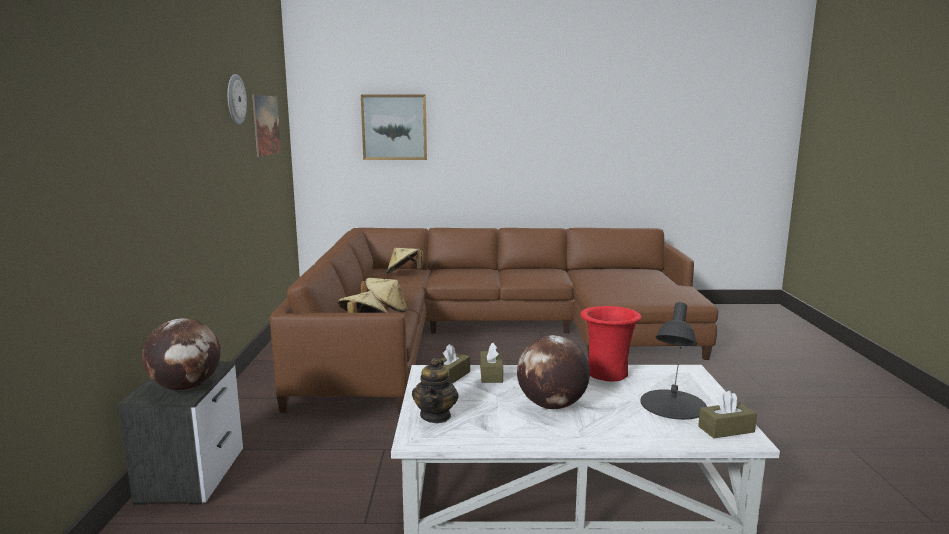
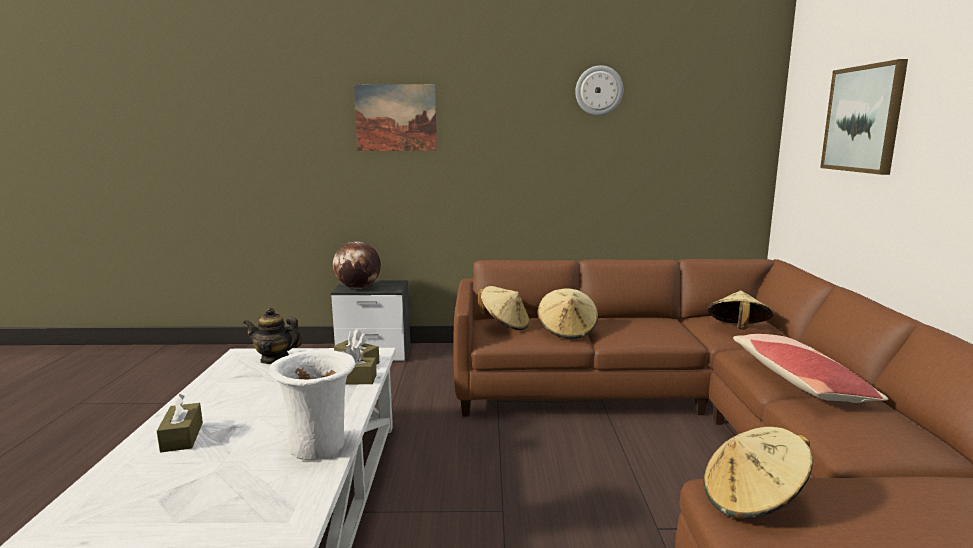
camera: 90 degrees right, 0 degrees up
picture [252,95,281,157] -> picture moved to [354,84,437,151]
globe [517,335,590,409] -> none
red vase [580,306,642,381] -> white vase [269,350,356,460]
black table lamp [641,302,707,420] -> none
brown tissue box [698,391,757,438] -> brown tissue box moved to [157,394,203,453]
none -> beige hat [703,427,813,519]
none -> pillow [733,334,889,403]

